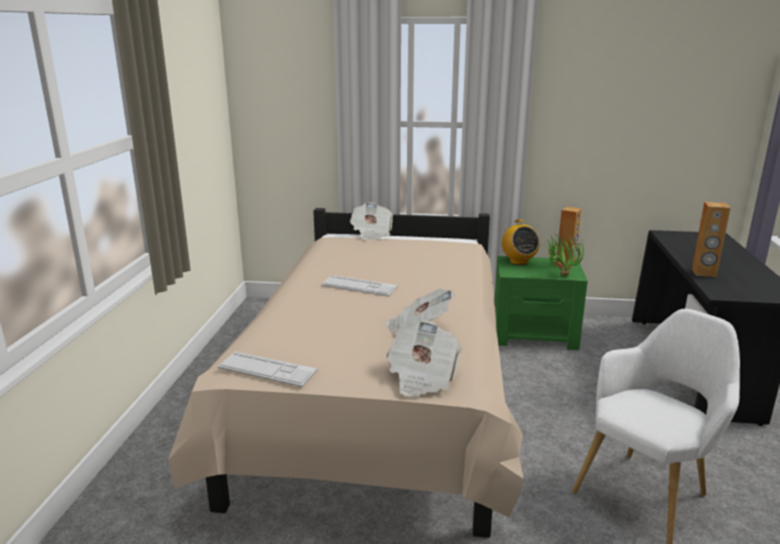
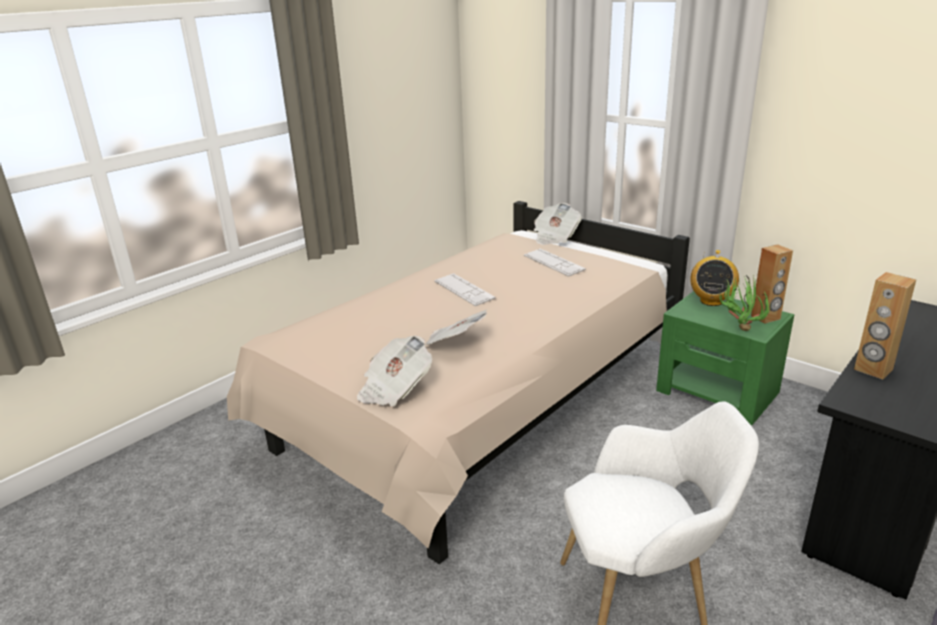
camera: 35 degrees right, 5 degrees up
keyboard [218,351,318,387] -> keyboard moved to [524,249,586,277]

